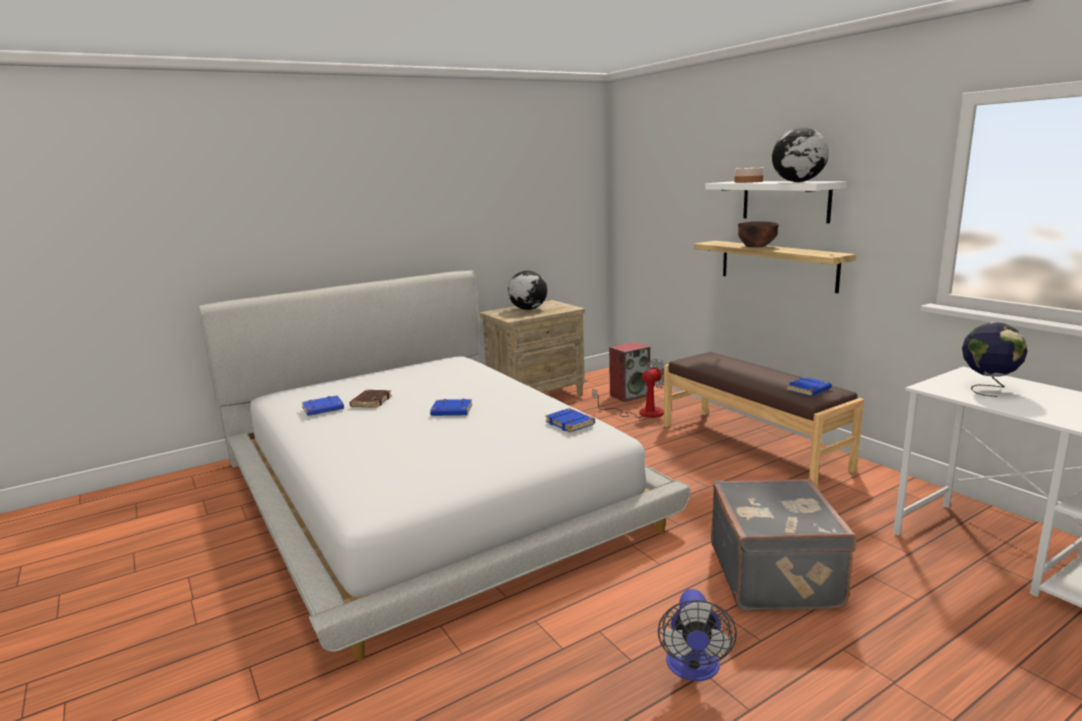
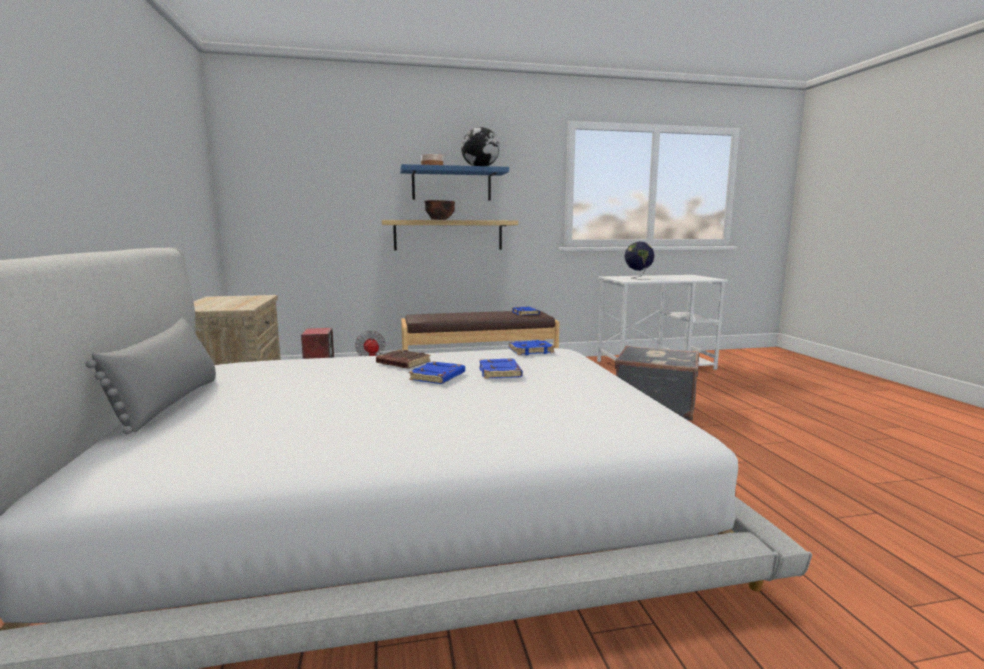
camera: 70 degrees left, 5 degrees down
blue book [302,395,344,416] -> blue book moved to [479,358,523,379]
brown book [349,390,392,408] -> brown book moved to [376,350,431,369]
globe [508,271,547,310] -> none
fan [658,589,737,681] -> none
white shelf [705,181,847,223] -> blue shelf [400,164,509,201]
none -> grey pillow [86,318,216,434]

